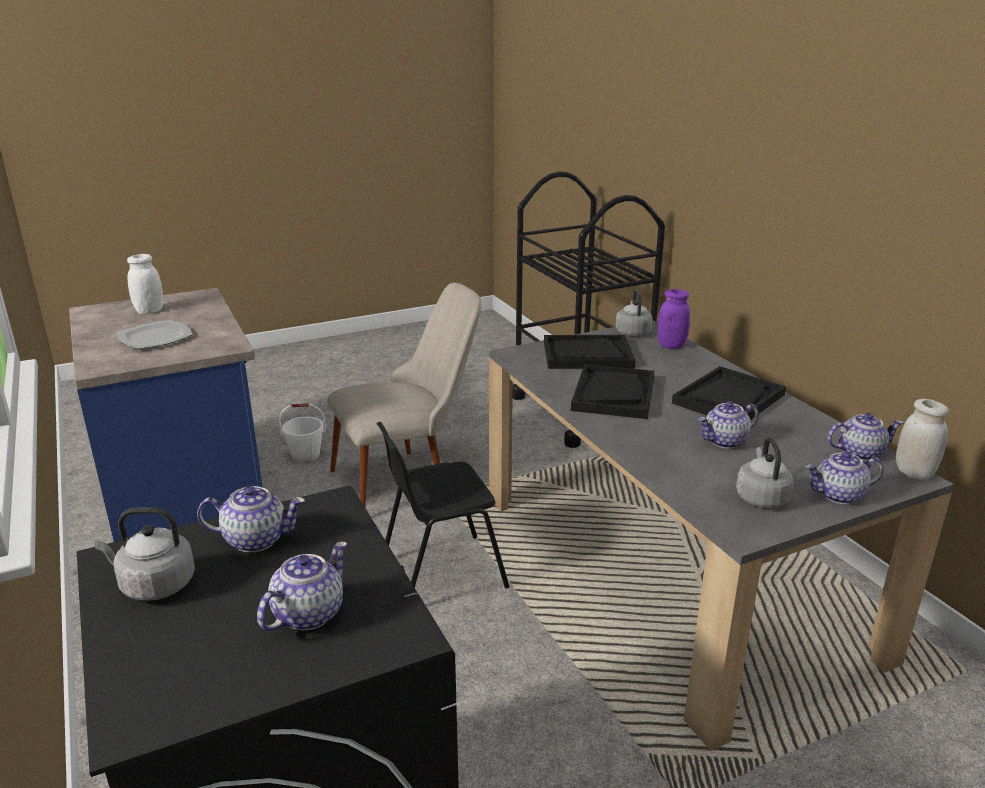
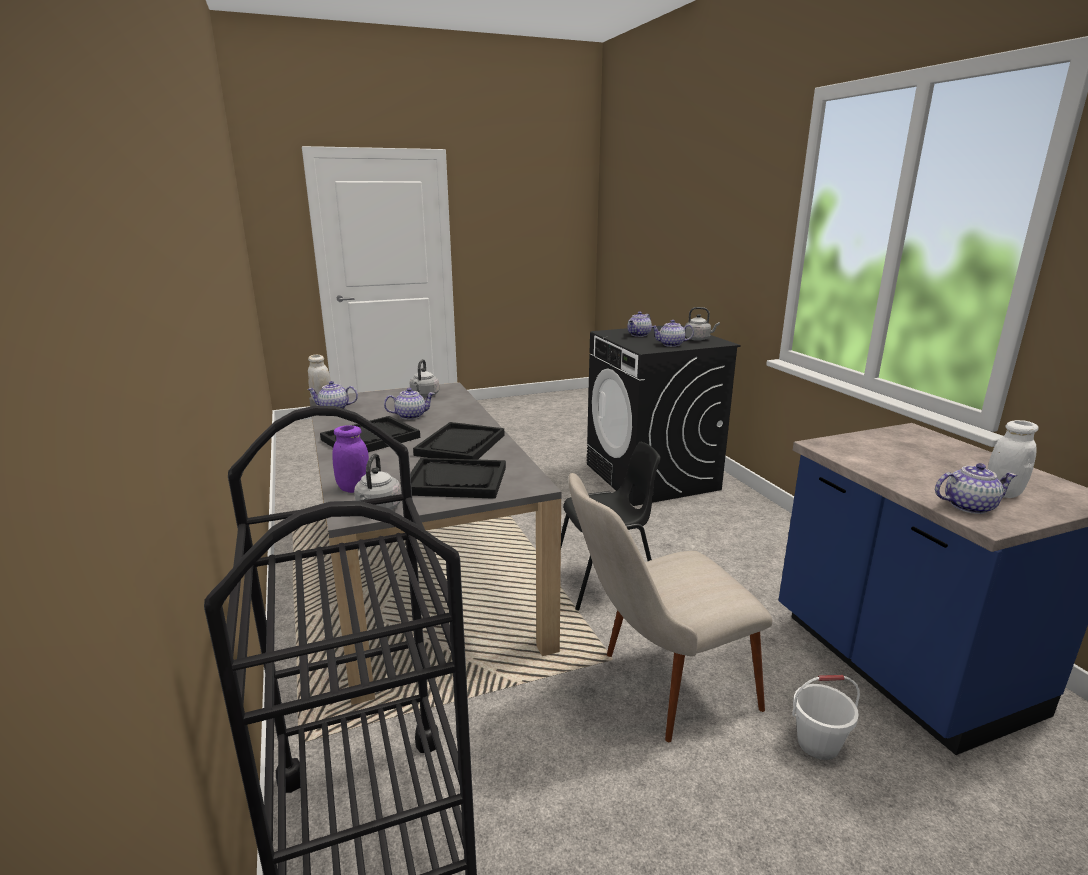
camera: 175 degrees left, 5 degrees down
plate [117,320,192,349] -> none
teapot [805,451,884,504] -> teapot moved to [935,463,1018,514]

